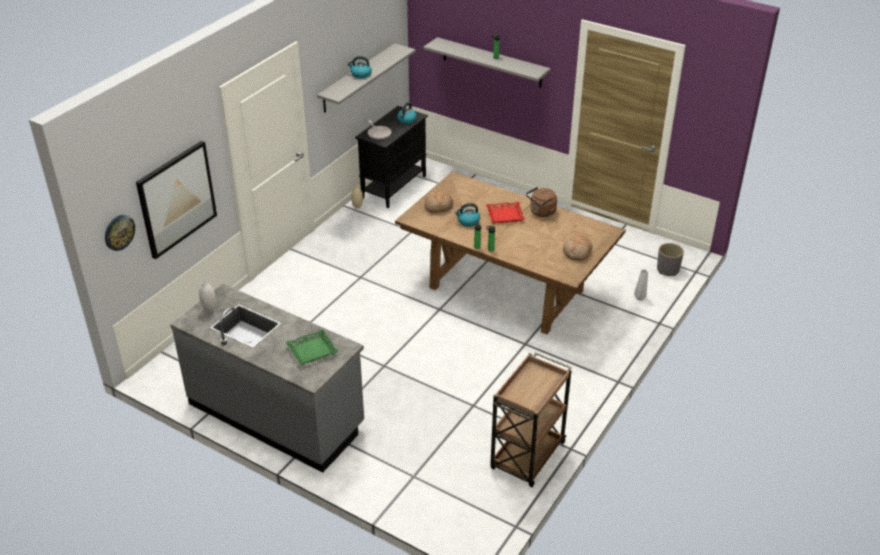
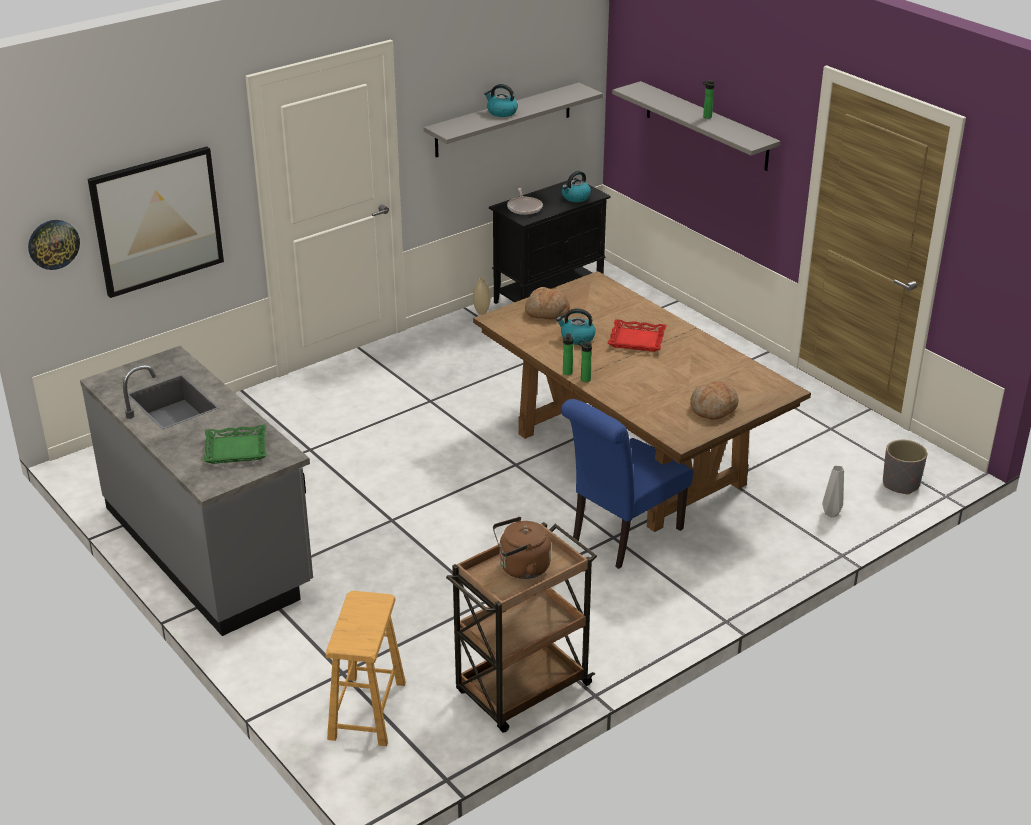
camera: 20 degrees right, 5 degrees down
white vase [199,281,216,312] -> none
brown kettle [526,187,557,217] -> brown kettle moved to [493,517,551,579]
none -> brown stool [326,591,406,746]
none -> blue chair [561,399,693,569]

